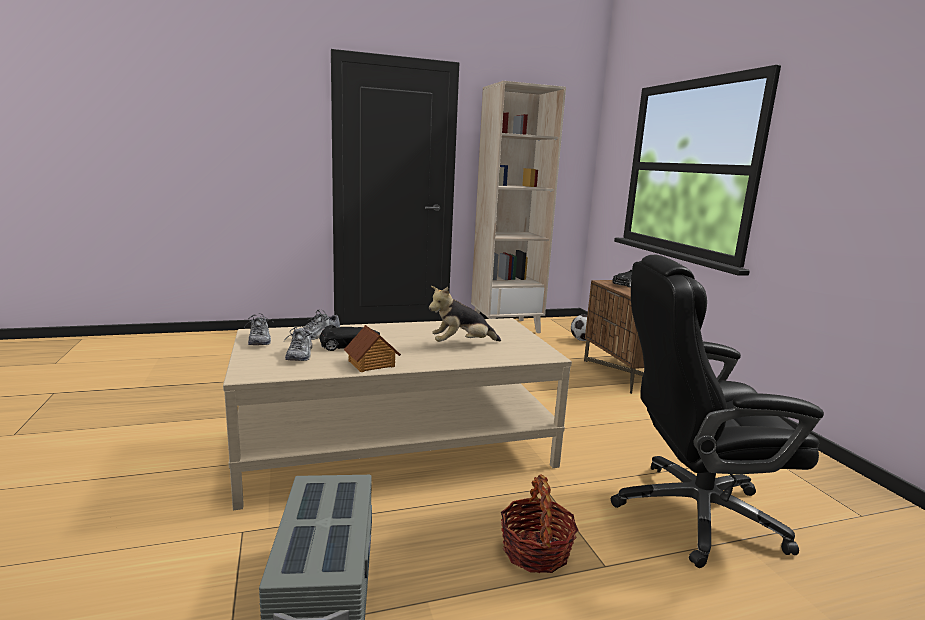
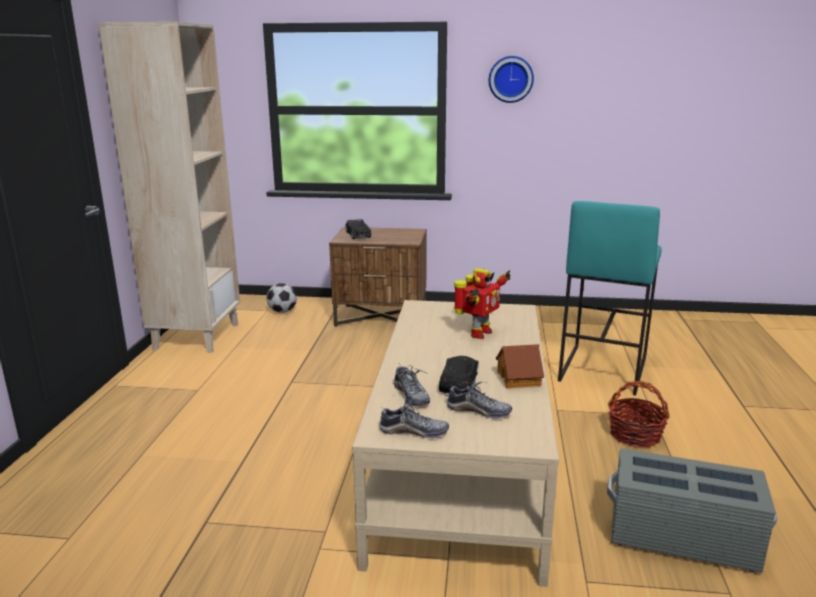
camera: 65 degrees left, 5 degrees up
plush toy [429,286,501,342] -> toy robot [454,268,511,339]
black office chair [611,255,824,568] -> turquoise stool [558,201,662,396]
none -> wall clock [489,56,534,103]

